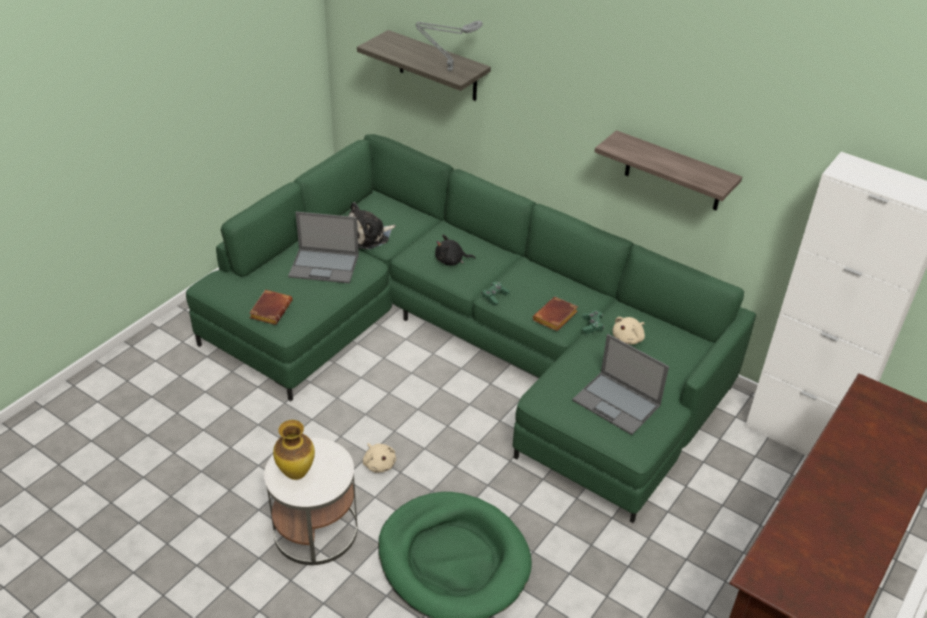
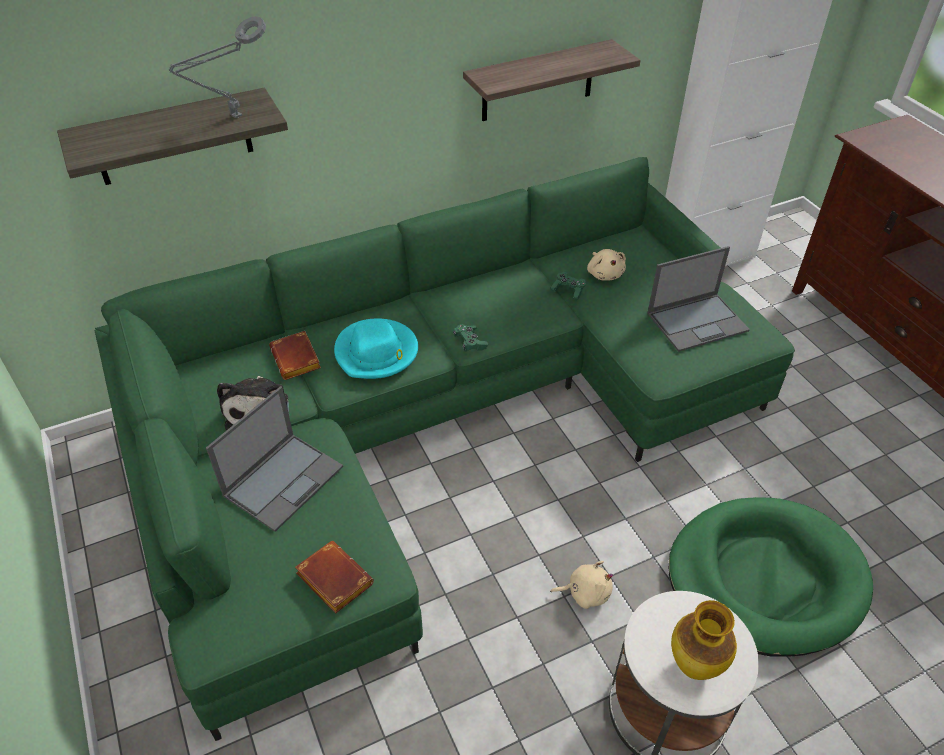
camera: 60 degrees left, 5 degrees up
black plush toy [435,235,475,266] -> turquoise hat [334,318,418,379]
brown book [533,297,578,331] -> brown book moved to [269,331,321,380]

